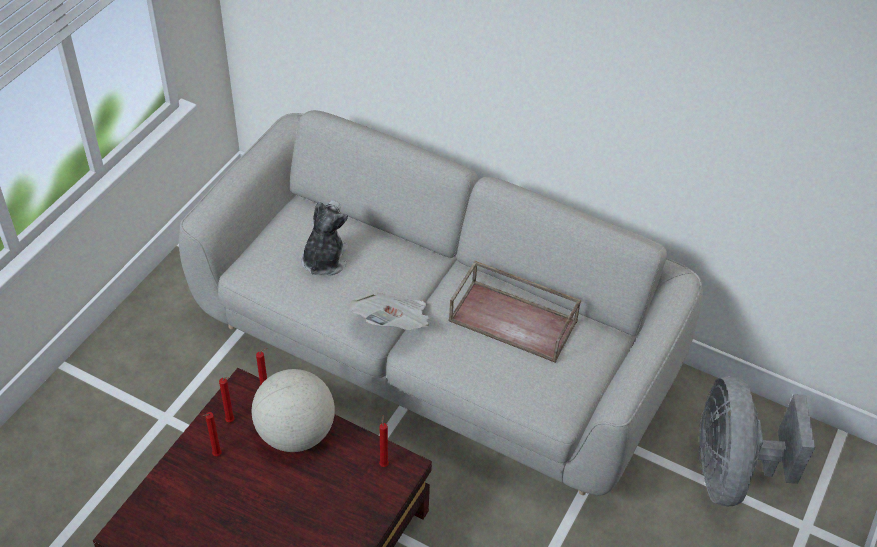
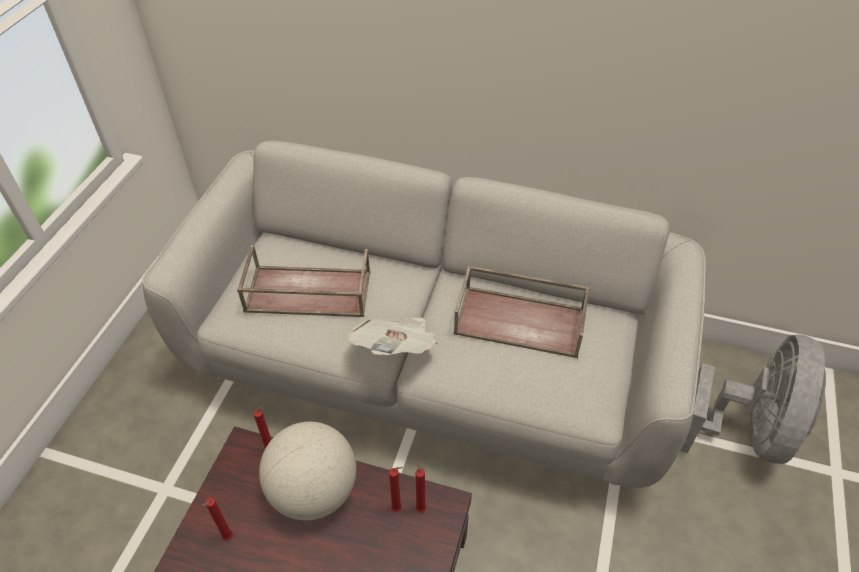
camera: 10 degrees left, 0 degrees up
red candle [219,377,235,422] -> red candle moved to [389,467,403,512]
plush toy [301,200,348,276] -> brown tray [237,245,370,317]
grey fan [699,376,815,506] -> grey fan turned 150 degrees counterclockwise [680,334,826,464]

